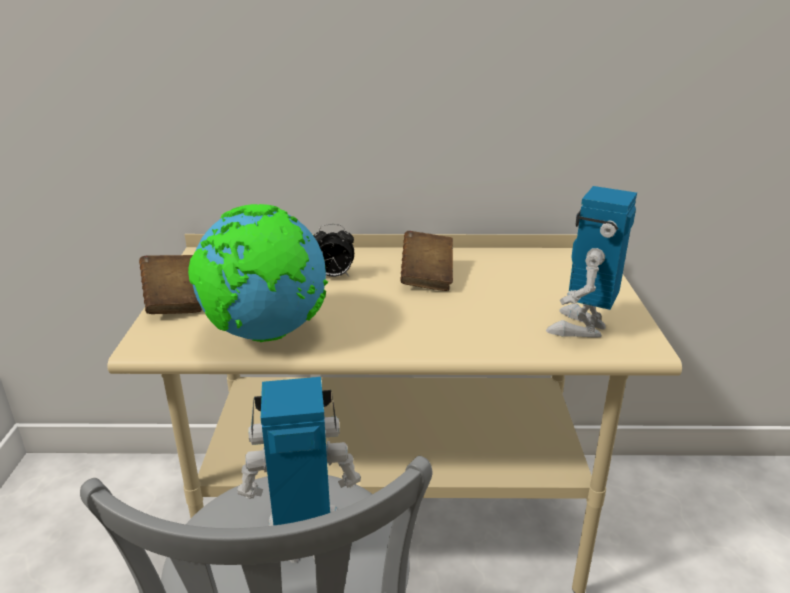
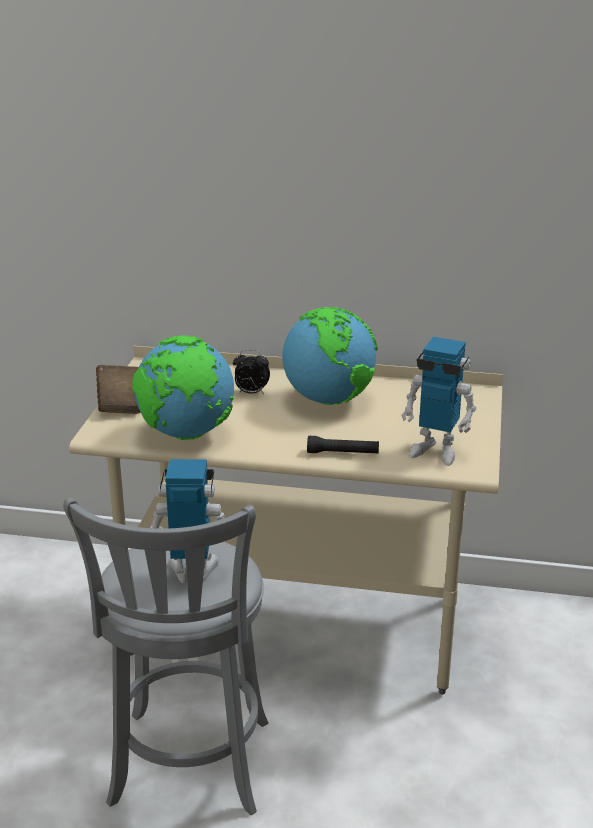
camera: 10 degrees right, 0 degrees up
brown book [400,231,453,291] -> globe [283,307,378,405]
toy robot [546,186,637,338] -> toy robot turned 105 degrees counterclockwise [401,337,476,466]
none -> black flashlight [307,436,379,454]

